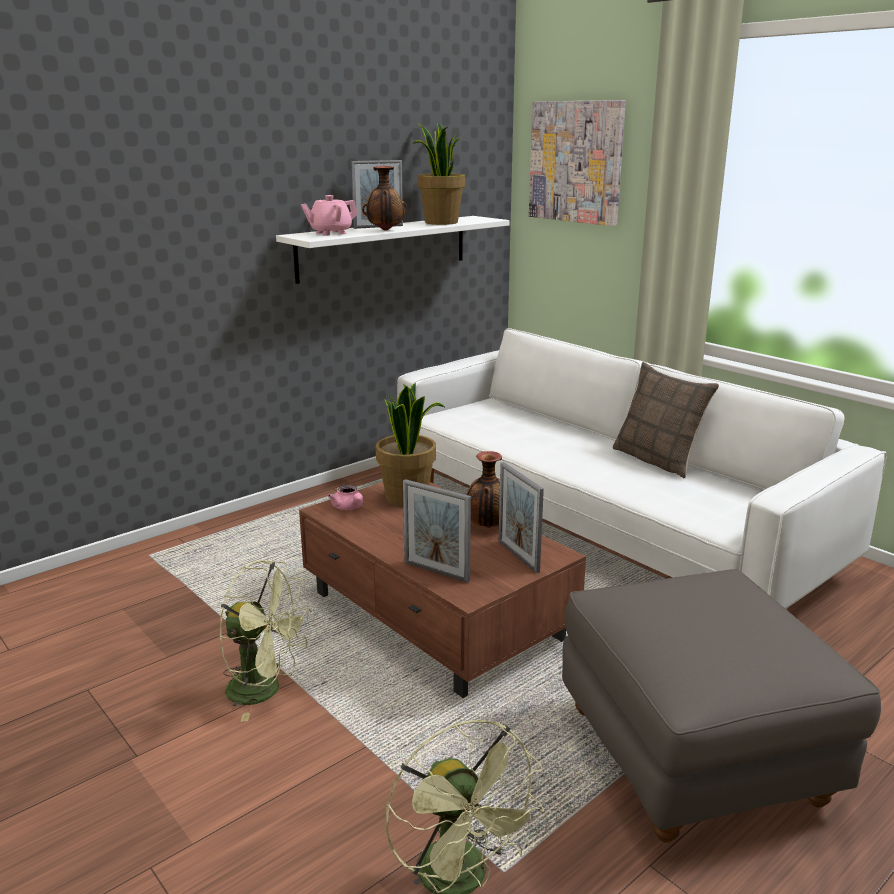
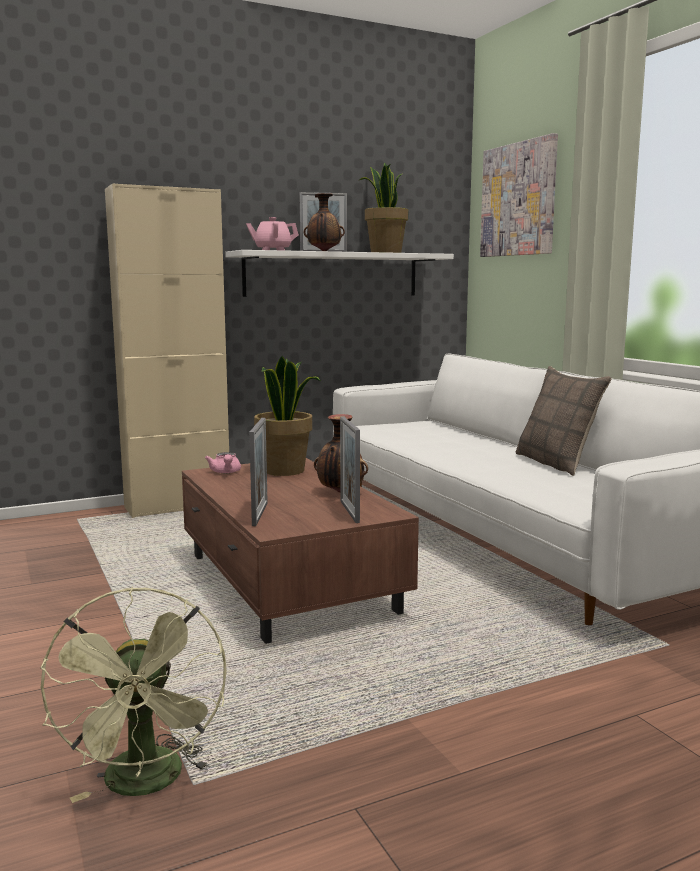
camera: 15 degrees right, 10 degrees down
green fan [219,560,311,722] -> none
picture frame [403,479,471,583] -> picture frame turned 135 degrees counterclockwise [249,418,268,526]
grey ottoman [562,569,881,843] -> none
none -> beige cabinet [105,184,229,518]

